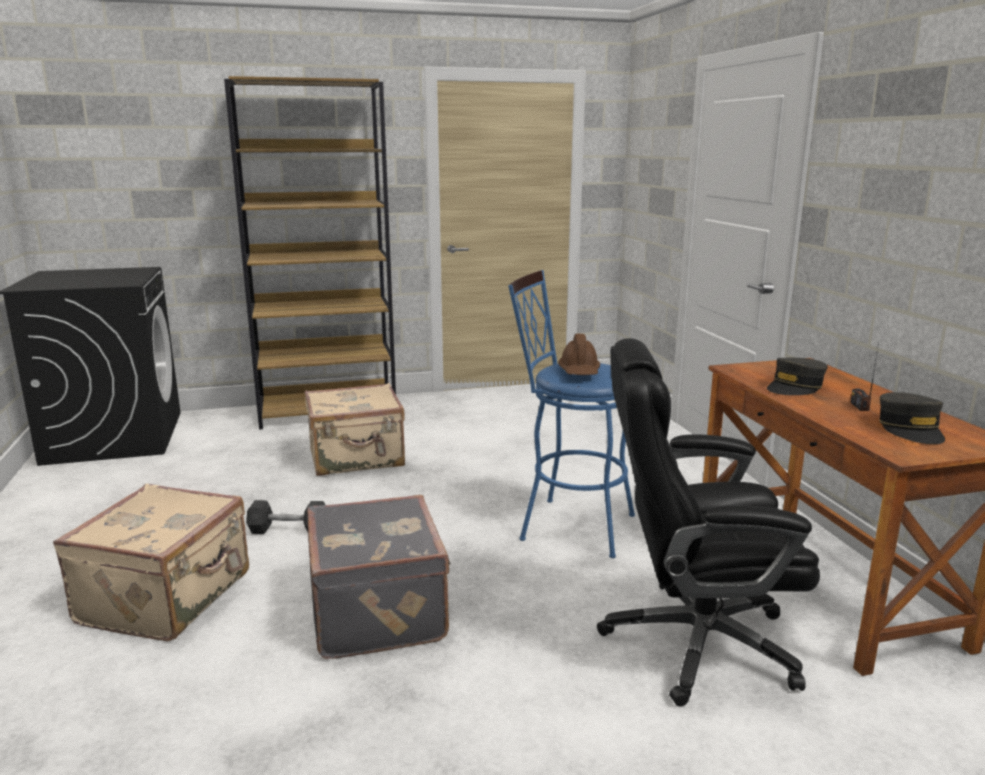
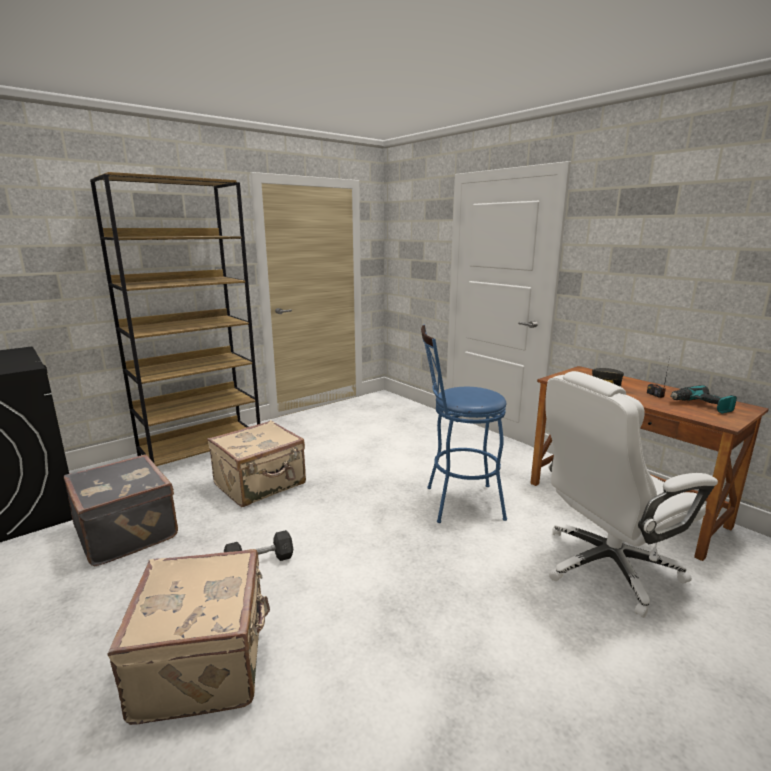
camera: 25 degrees left, 0 degrees up
grey suitcase [307,495,451,659] -> grey suitcase moved to [64,454,178,567]
brown hard hat [558,334,600,375] -> none
black office chair [597,338,820,706] -> white office chair [545,371,718,618]
grey cap [879,392,945,444] -> power drill [670,385,737,414]

